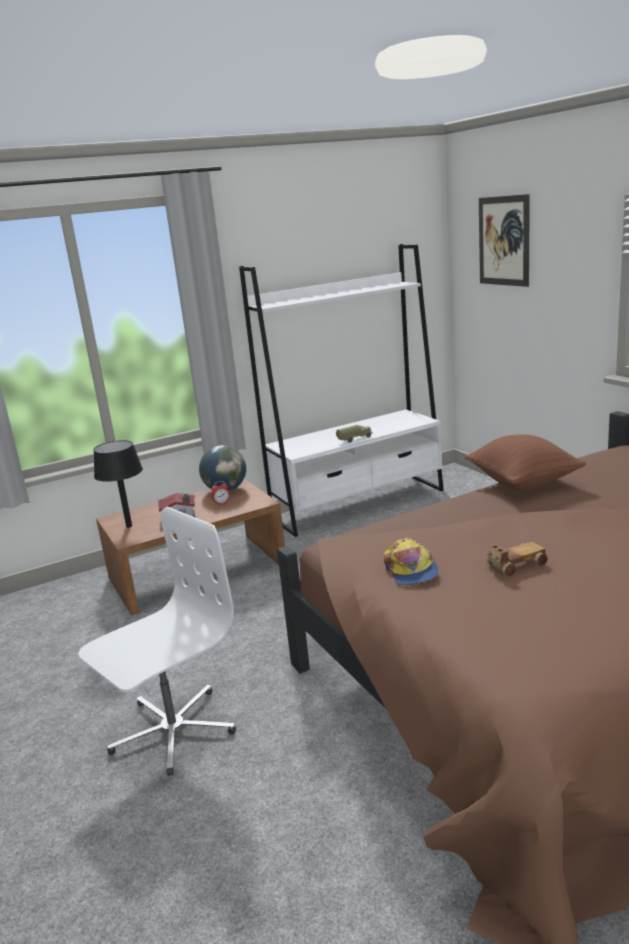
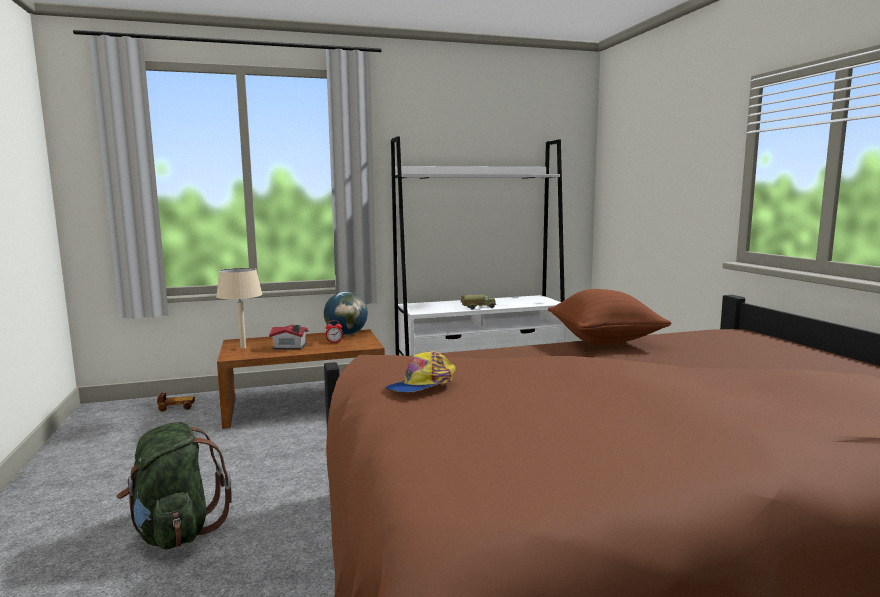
camera: 10 degrees right, 10 degrees down
white office chair [78,507,236,776] -> green backpack [117,422,232,550]
black table lamp [94,440,143,528] -> beige table lamp [216,268,262,349]
cap [384,538,439,585] -> cap turned 45 degrees clockwise [385,351,456,392]
picture [479,194,530,287] -> none
toy car [487,542,548,576] -> toy car moved to [157,392,195,412]

